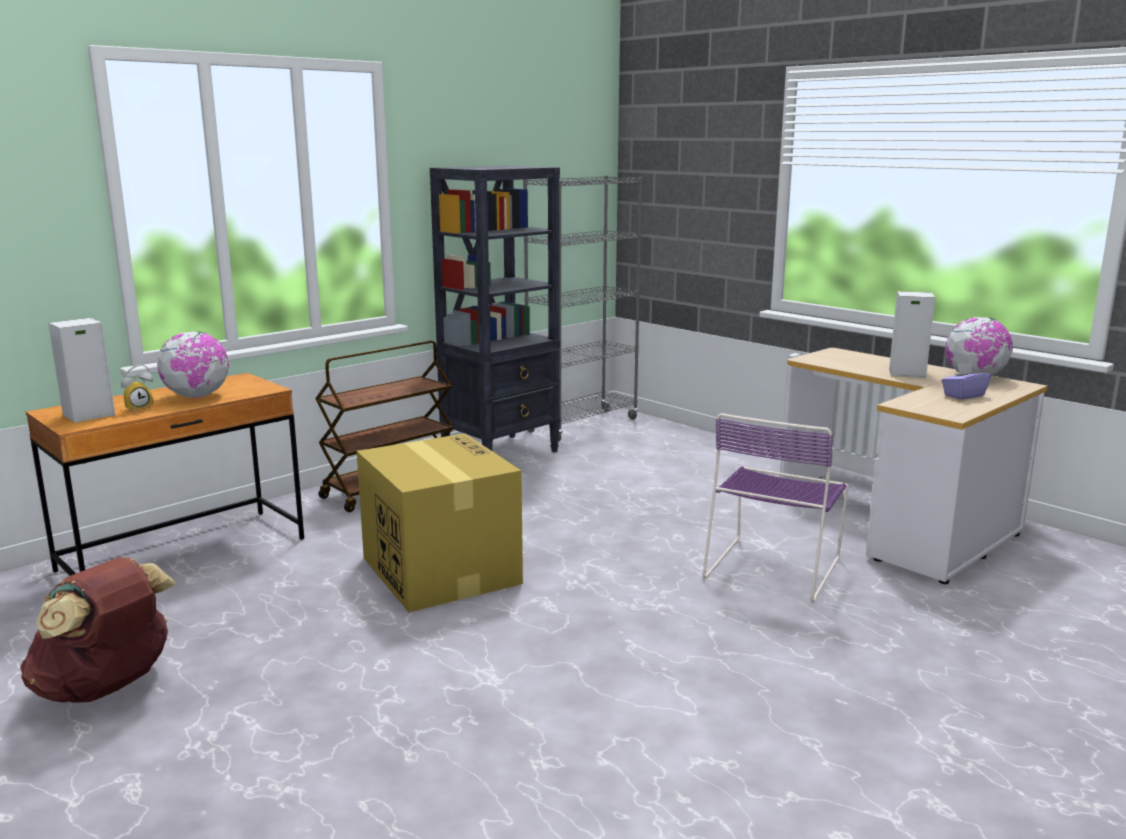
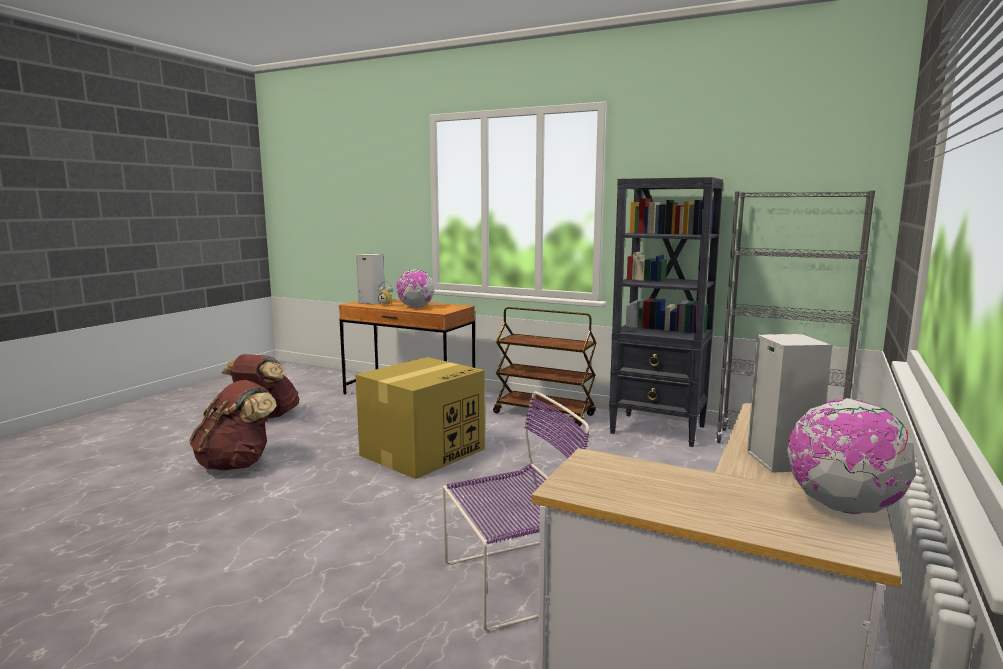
camera: 70 degrees right, 5 degrees down
purple chair [703,413,849,602] -> purple chair turned 150 degrees clockwise [442,391,590,632]
purple tissue box [941,362,991,400] -> none
none -> brown backpack [189,380,277,471]

